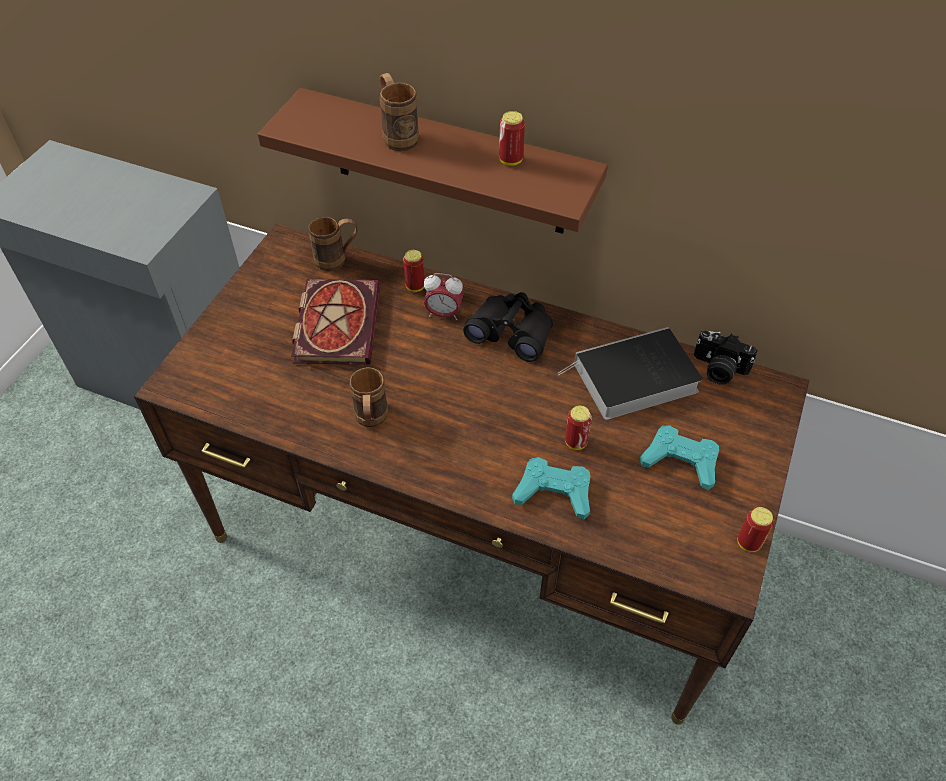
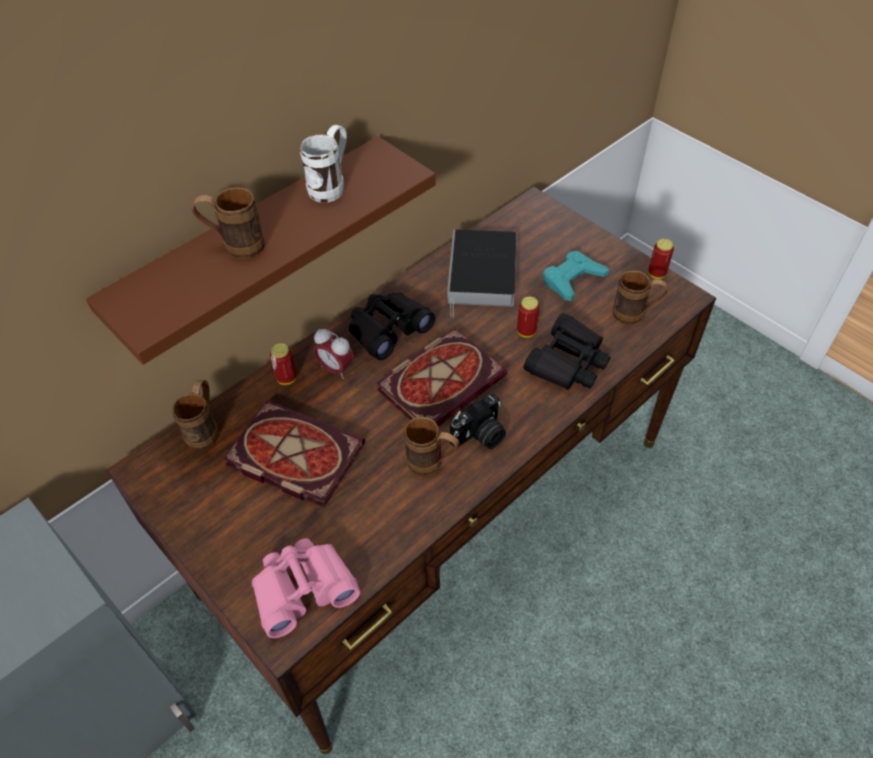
camera: 65 degrees left, 0 degrees up
alarm clock [424,273,464,320] -> alarm clock turned 90 degrees clockwise [313,328,354,379]
can [499,111,525,166] -> white mug [300,125,347,203]
turquoise game controller [512,457,590,520] -> black binoculars [523,313,611,390]
camera [694,330,758,385] -> camera moved to [450,394,506,449]
none -> pink binoculars [252,538,360,638]
none -> book [376,328,507,426]
none -> brown mug [613,271,668,324]

